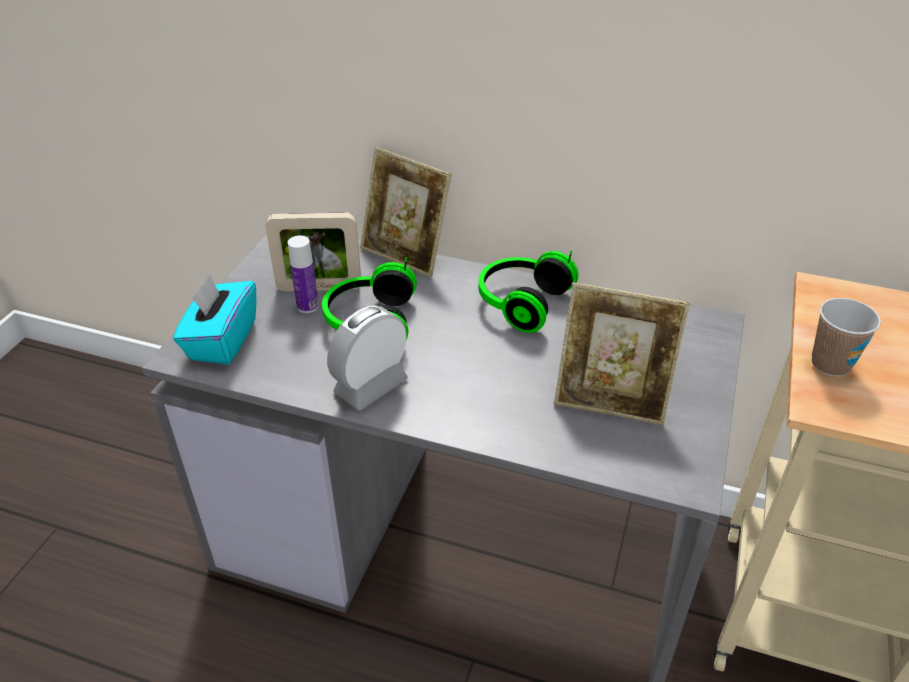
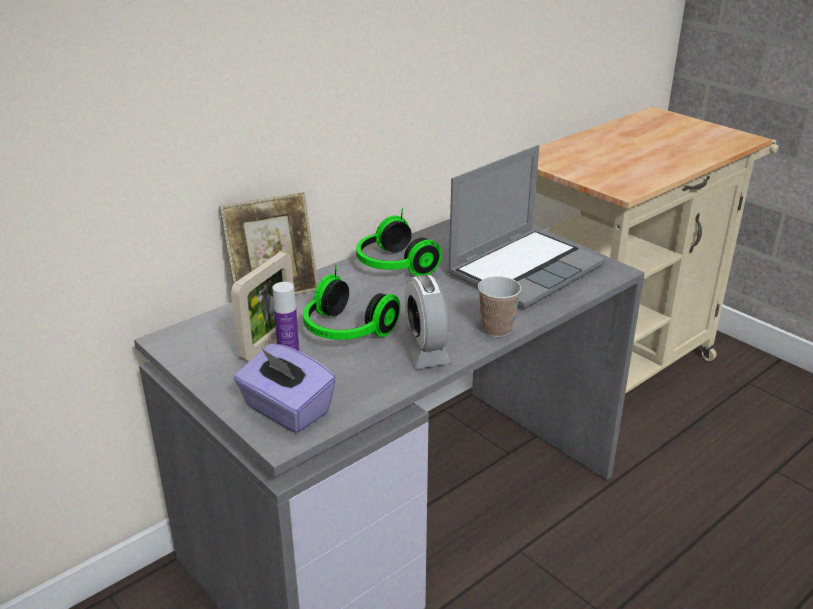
camera: 60 degrees left, 10 degrees down
turquoise tissue box [173,274,256,365] -> purple tissue box [234,344,336,433]
picture frame [554,283,690,425] -> laptop [448,145,605,309]
cup [812,298,881,377] -> cup moved to [478,276,522,337]

